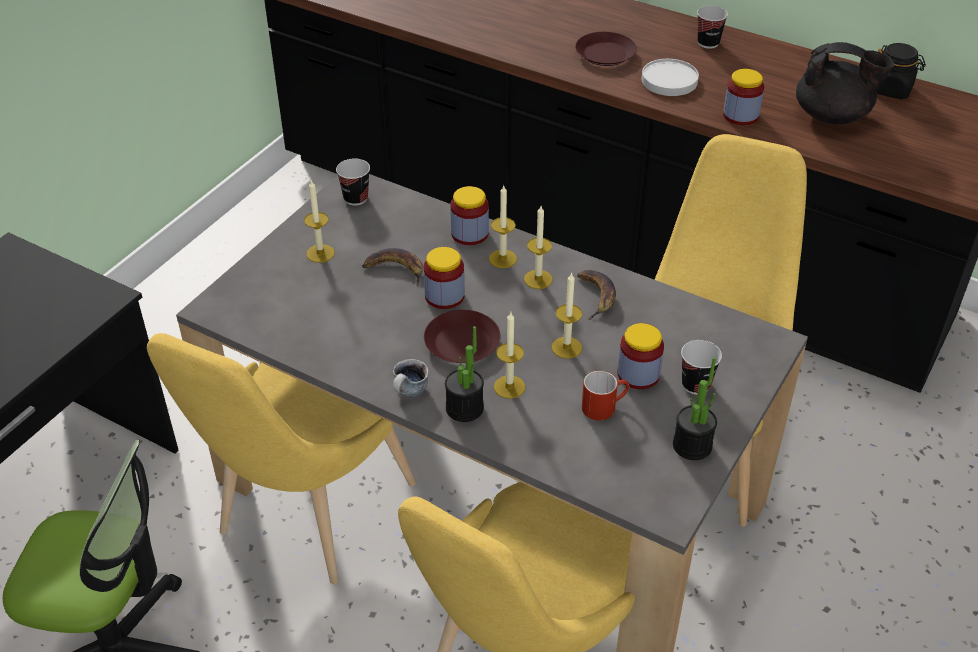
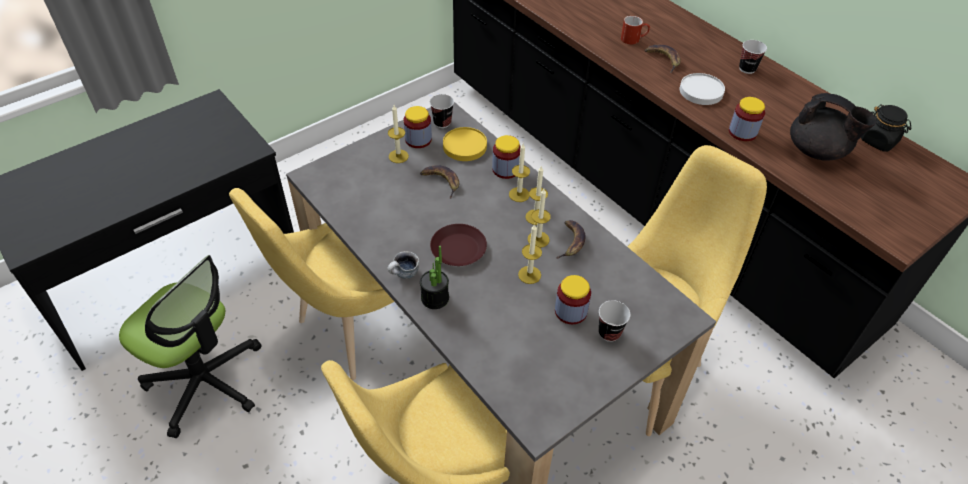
camera: 20 degrees right, 5 degrees up
jar [424,247,465,309] -> jar moved to [404,106,432,148]
candle [494,312,525,399] -> candle moved to [528,189,551,248]
brown plate [575,32,637,66] -> banana [645,45,681,73]
red mug [582,371,630,420] -> red mug moved to [621,16,650,44]
potted plant [673,357,717,460] -> none
none -> yellow plate [443,127,487,161]

